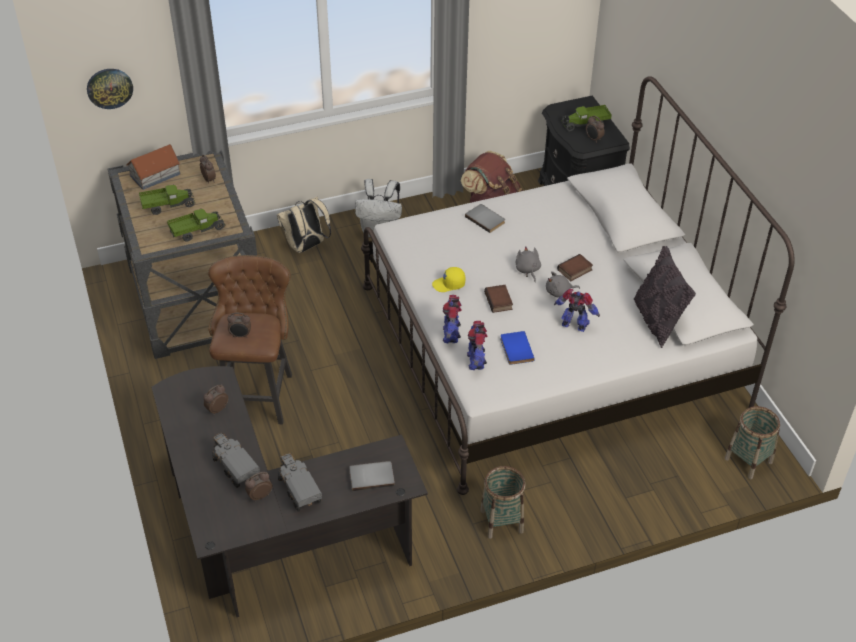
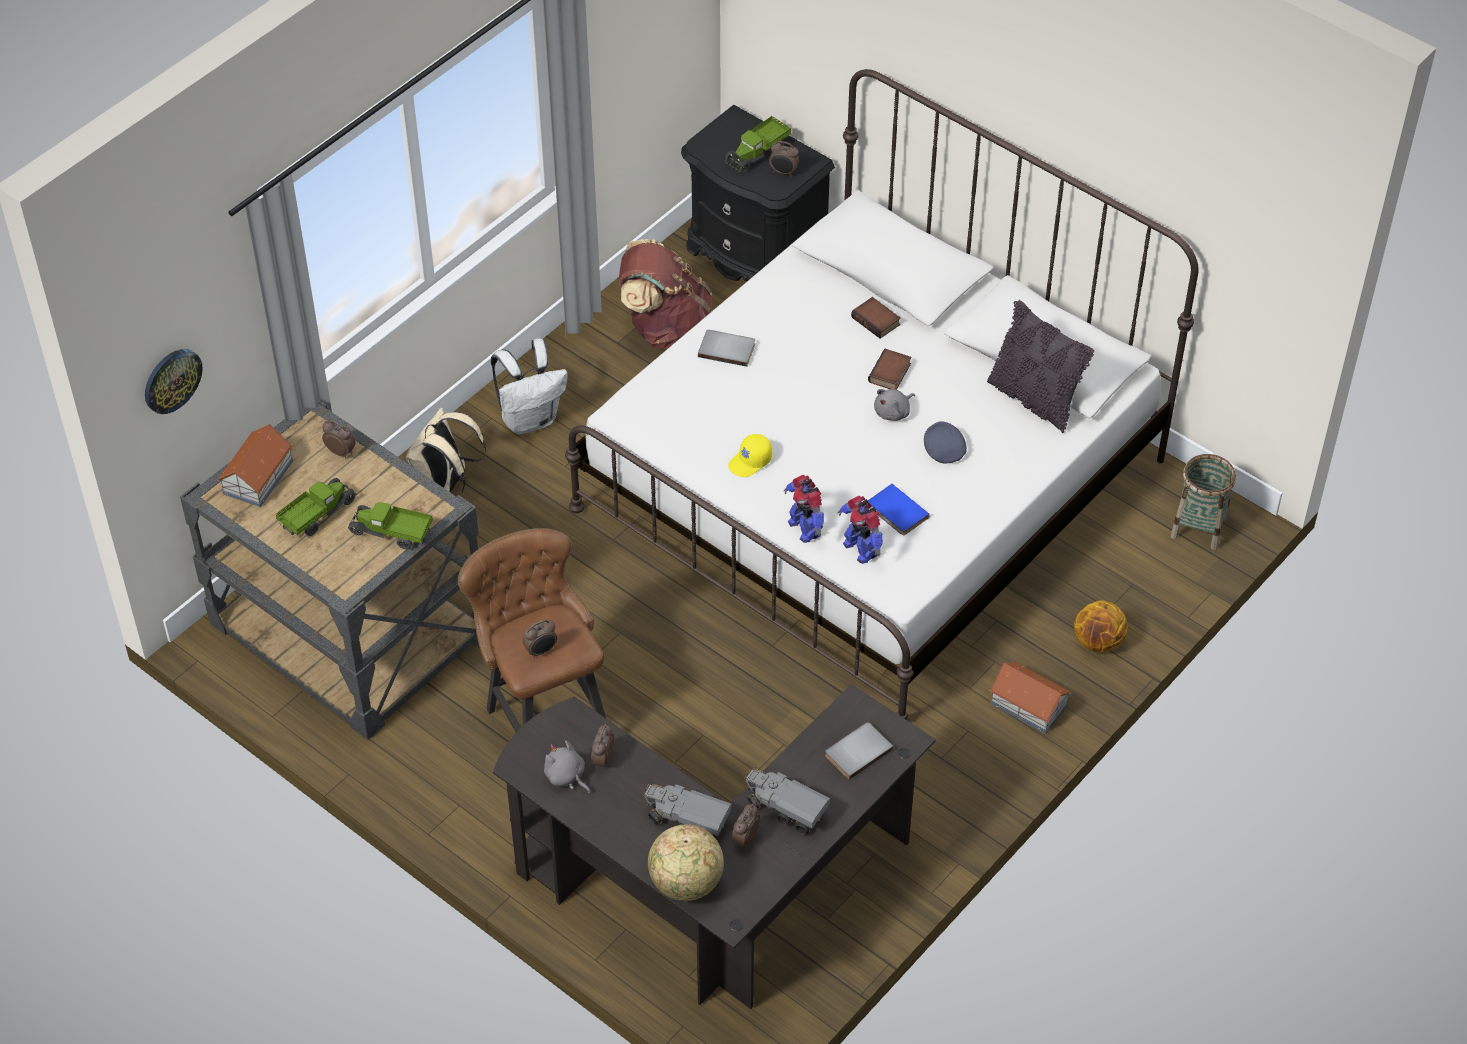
camera: 30 degrees left, 5 degrees up
toy truck [167,209,225,241] -> toy truck turned 105 degrees counterclockwise [349,502,433,549]
basket [480,466,525,539] -> none
book [484,285,513,313] -> book moved to [851,297,901,339]
grey plush toy [516,246,541,282] -> grey plush toy moved to [544,741,590,793]
toy robot [554,289,600,332] -> grey cap [924,421,967,463]
none -> globe [648,825,724,901]
none -> toy house [989,661,1072,734]
none -> basketball [1074,600,1128,653]

